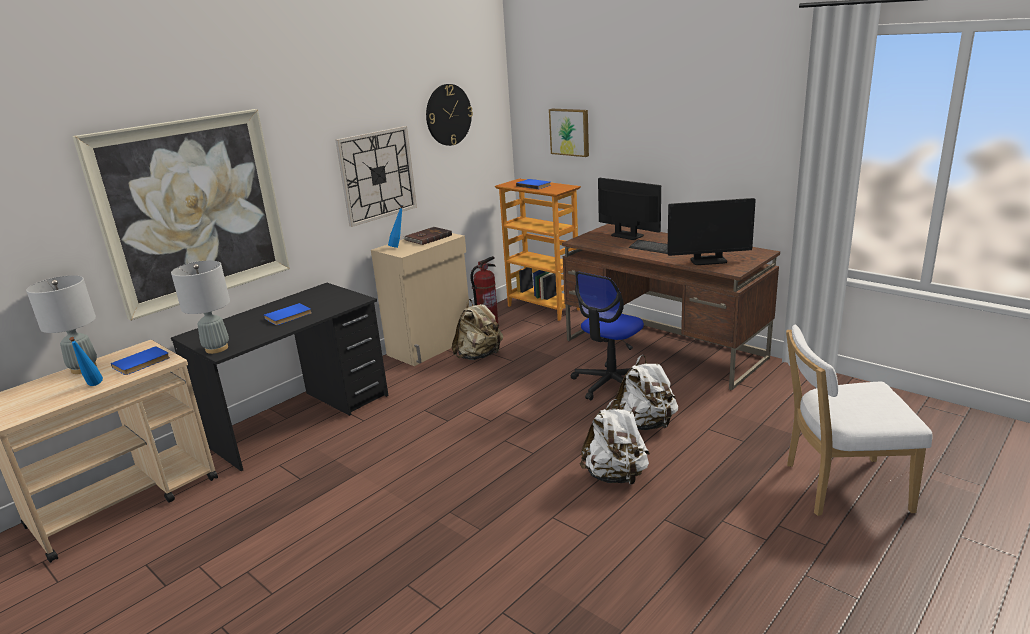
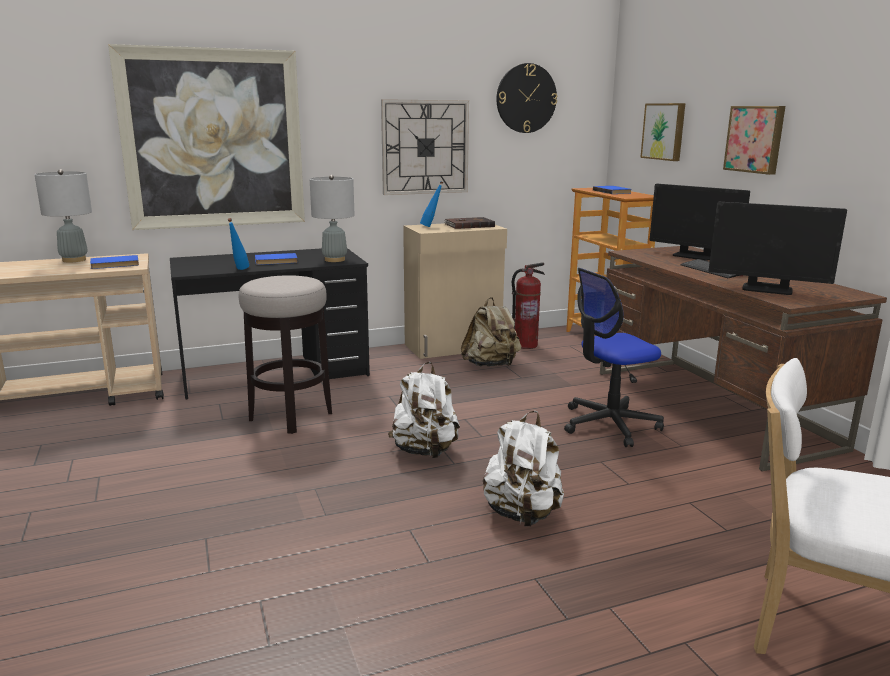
camera: 25 degrees right, 5 degrees down
blue bottle [69,337,103,386] -> blue bottle moved to [228,218,249,270]
grey table lamp [171,260,230,354] -> grey table lamp moved to [310,175,355,262]
monitor [598,178,661,240] -> monitor turned 150 degrees clockwise [650,184,750,261]
white backpack [611,355,678,430] -> white backpack moved to [388,362,460,458]
none -> stool [239,275,332,434]
none -> picture [723,106,785,175]

